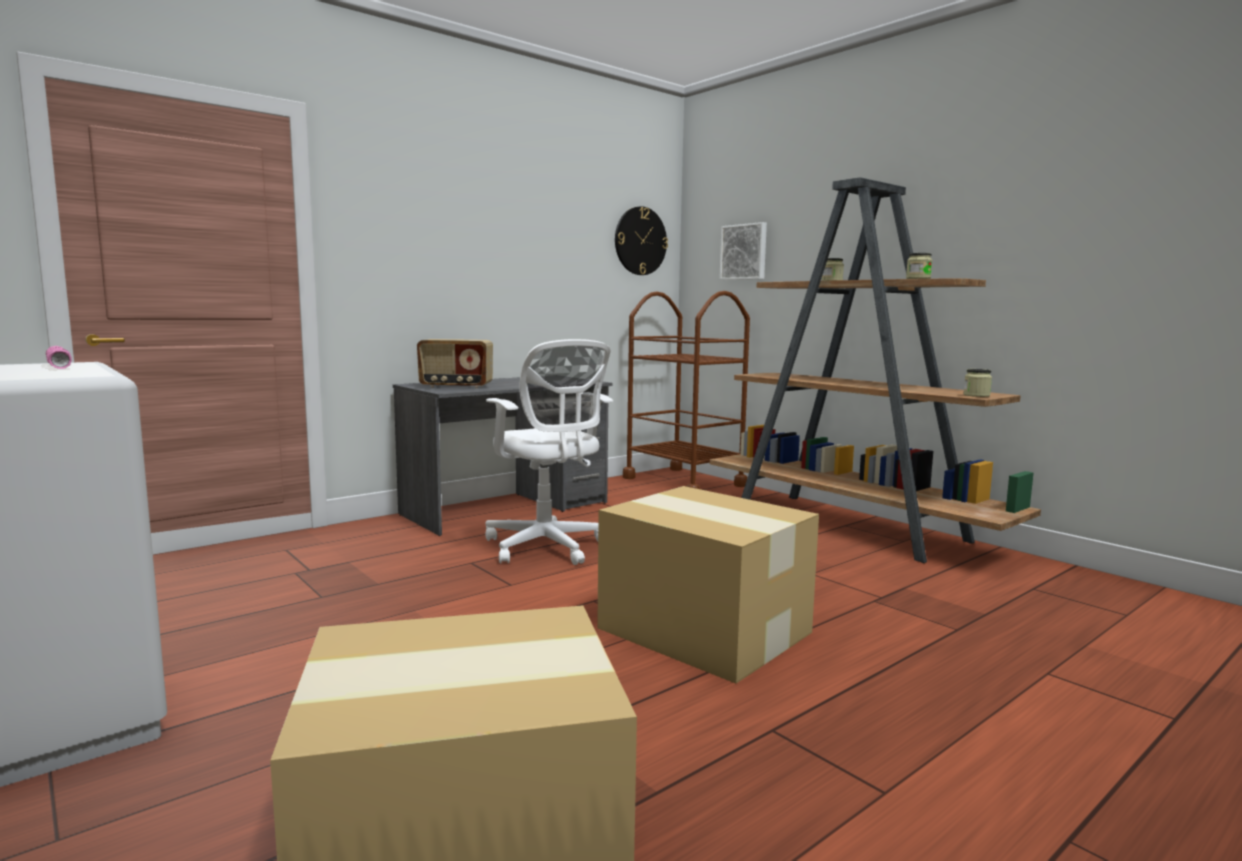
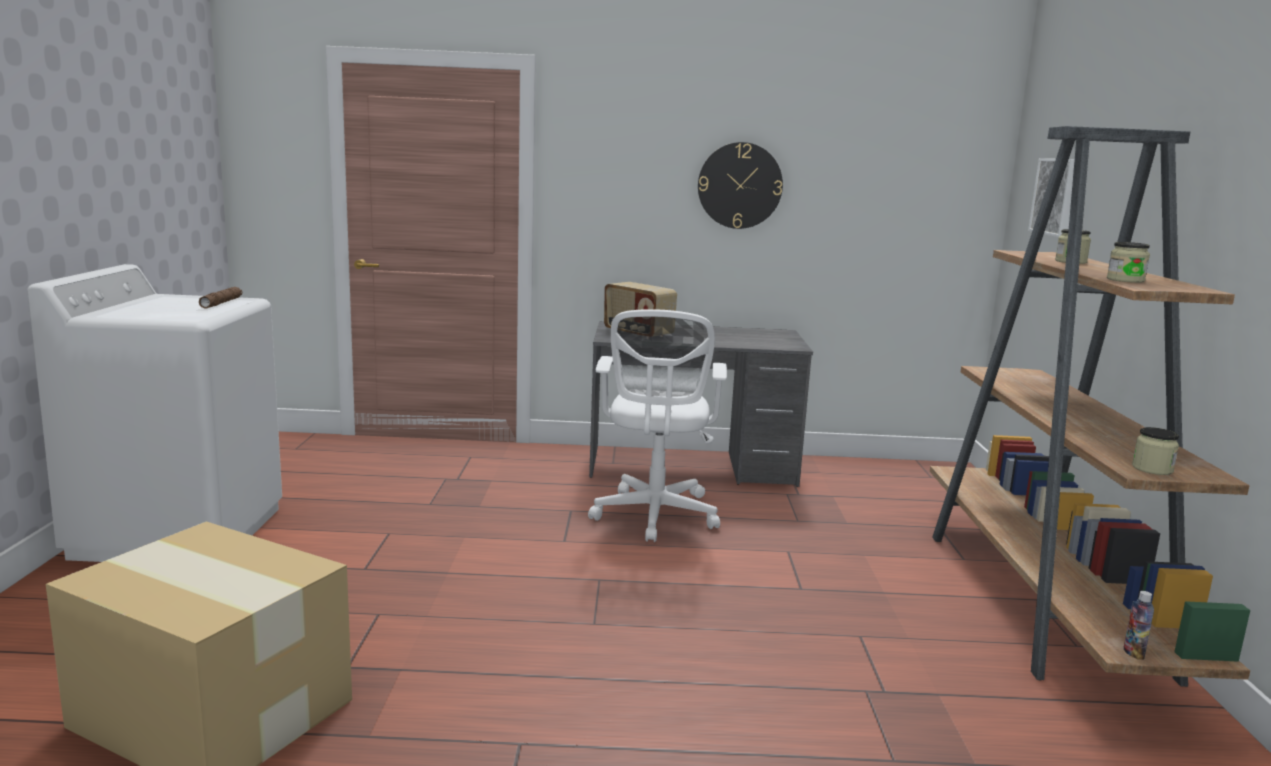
camera: 40 degrees right, 5 degrees up
pink flashlight [46,346,72,369] -> brown flashlight [199,287,242,308]
cardboard box [597,486,819,684] -> none
wall clock [615,206,668,275] -> wall clock moved to [698,142,783,229]
brown cart [623,291,750,489] -> none
none -> bottle [1123,591,1154,660]

